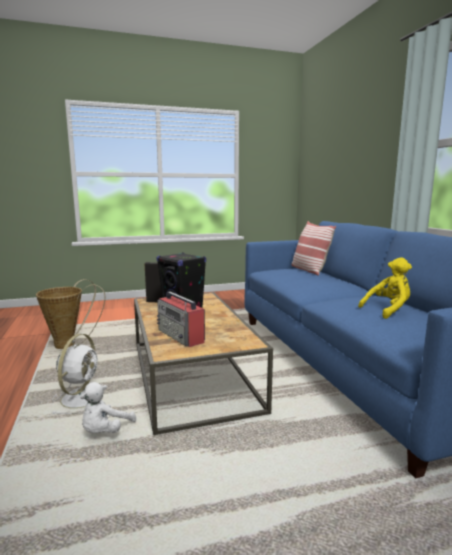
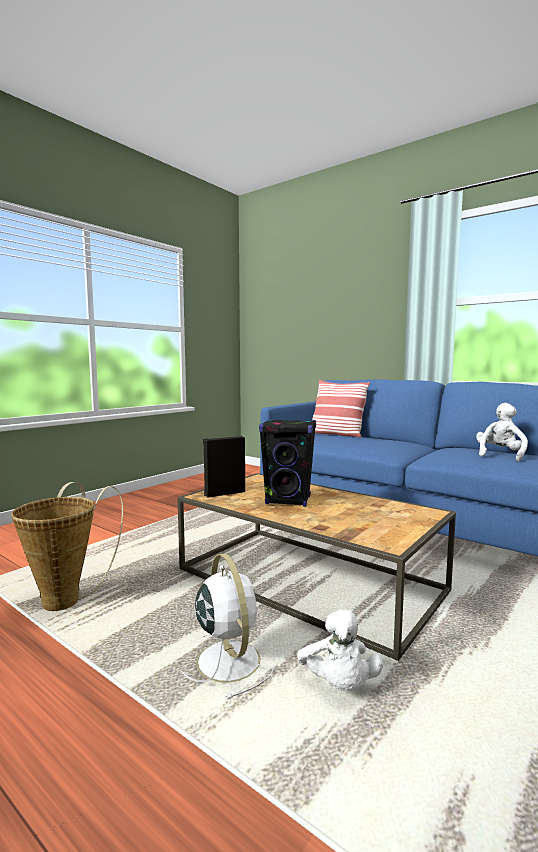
camera: 35 degrees left, 5 degrees down
radio [157,292,205,347] -> none
yellow plush toy [358,257,412,319] -> white plush toy [476,403,528,462]

